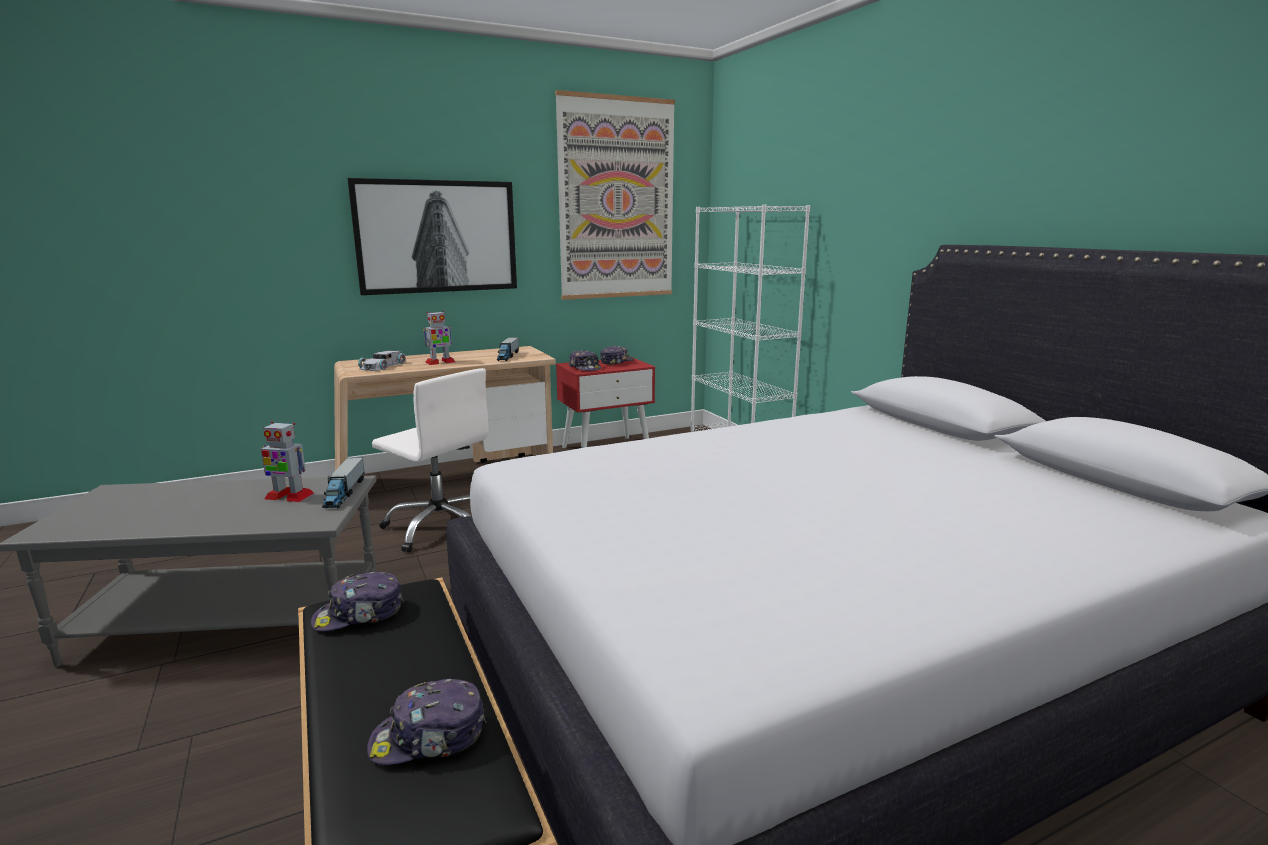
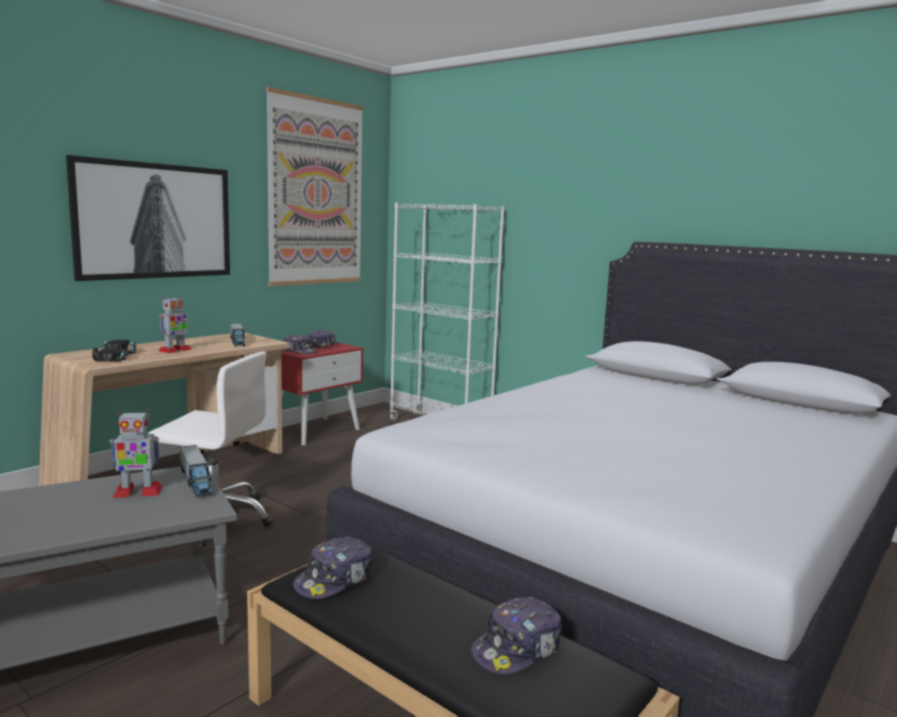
camera: 25 degrees left, 5 degrees down
white toy car [358,350,406,371] -> black toy car [92,340,136,362]

